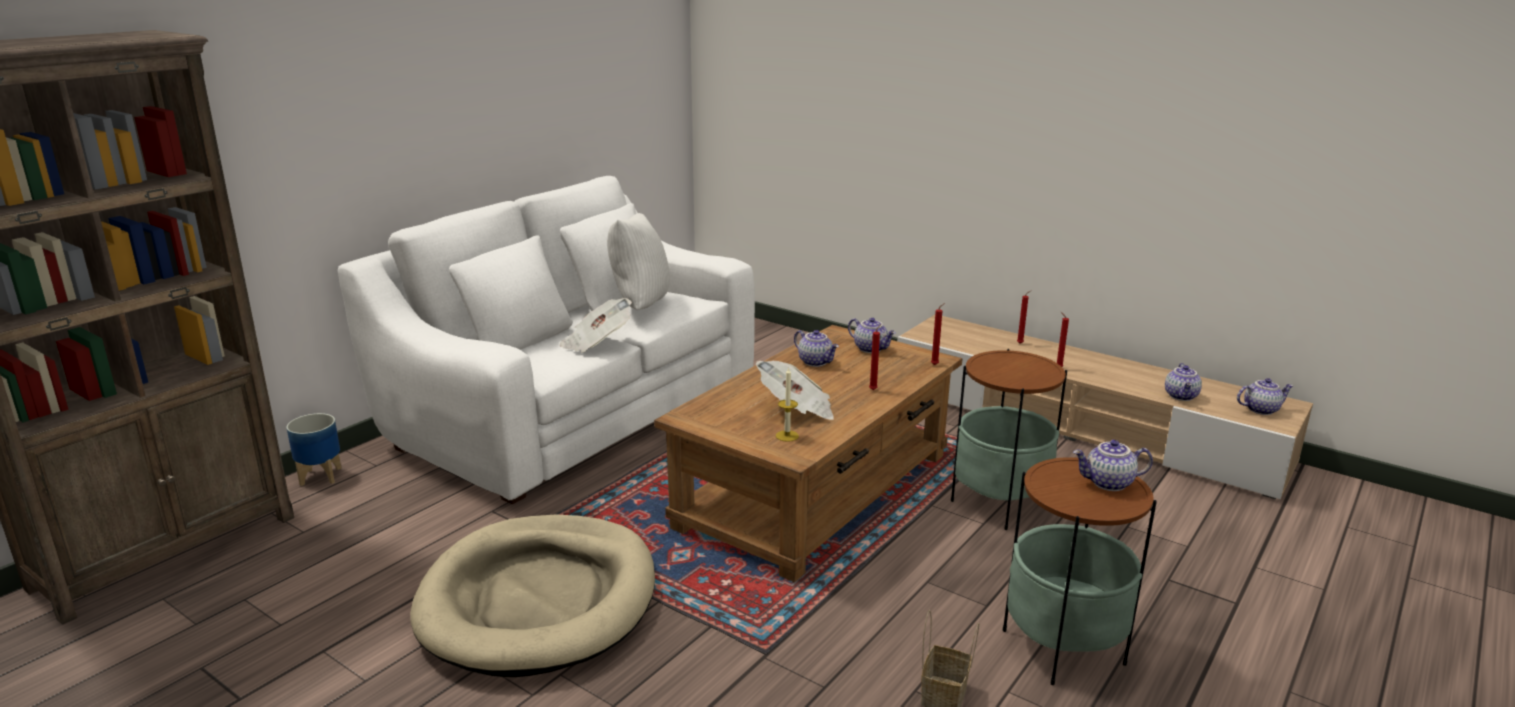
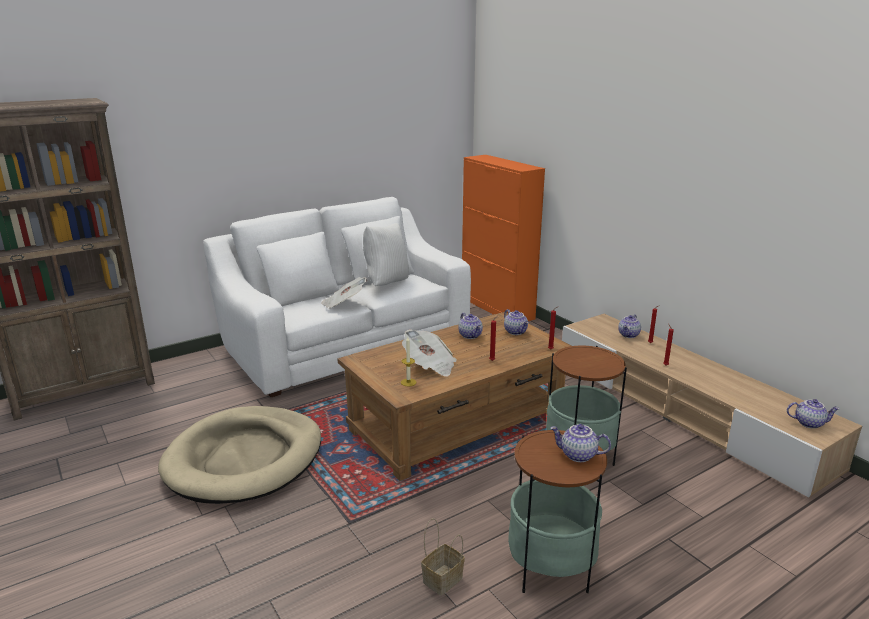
camera: 20 degrees right, 0 degrees up
planter [287,413,342,486] -> none
teapot [1165,363,1202,401] -> teapot moved to [618,314,641,338]
none -> orange cabinet [462,155,545,321]

